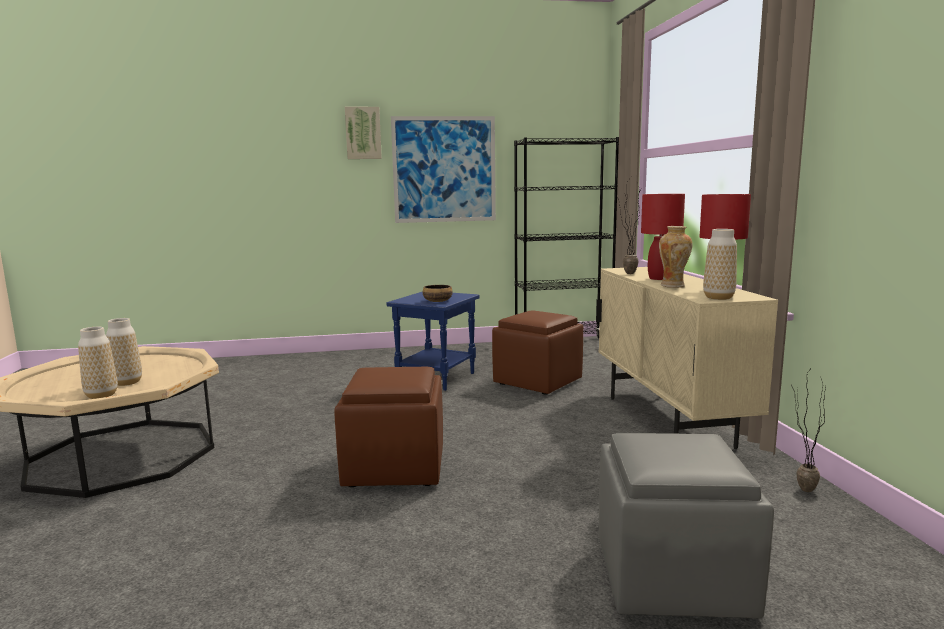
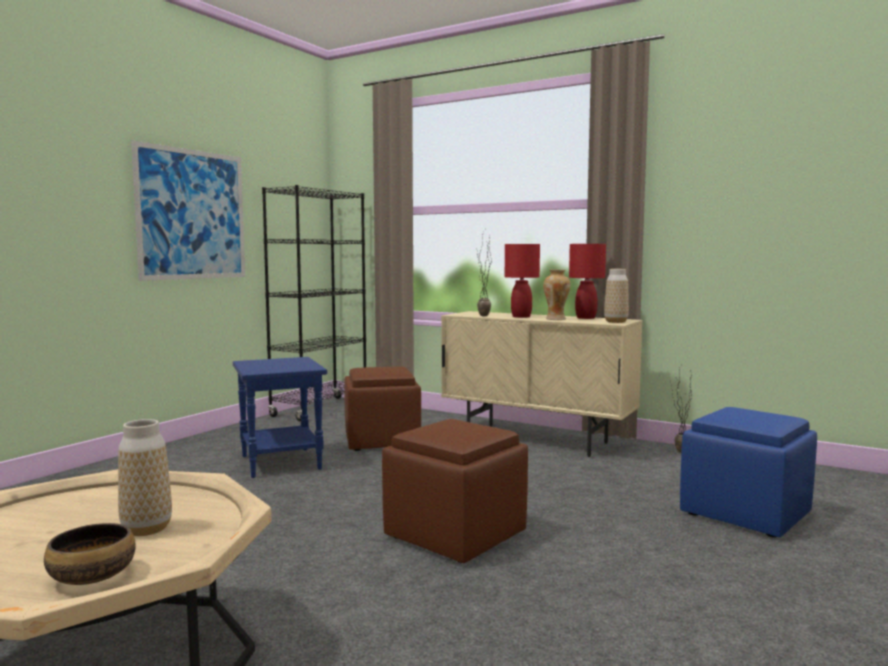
camera: 50 degrees left, 5 degrees down
vase [78,327,118,399] -> none
picture [345,107,382,159] -> none
bowl [423,285,453,302] -> bowl moved to [44,523,136,585]
grey ottoman [599,433,774,618] -> blue ottoman [680,407,817,537]

